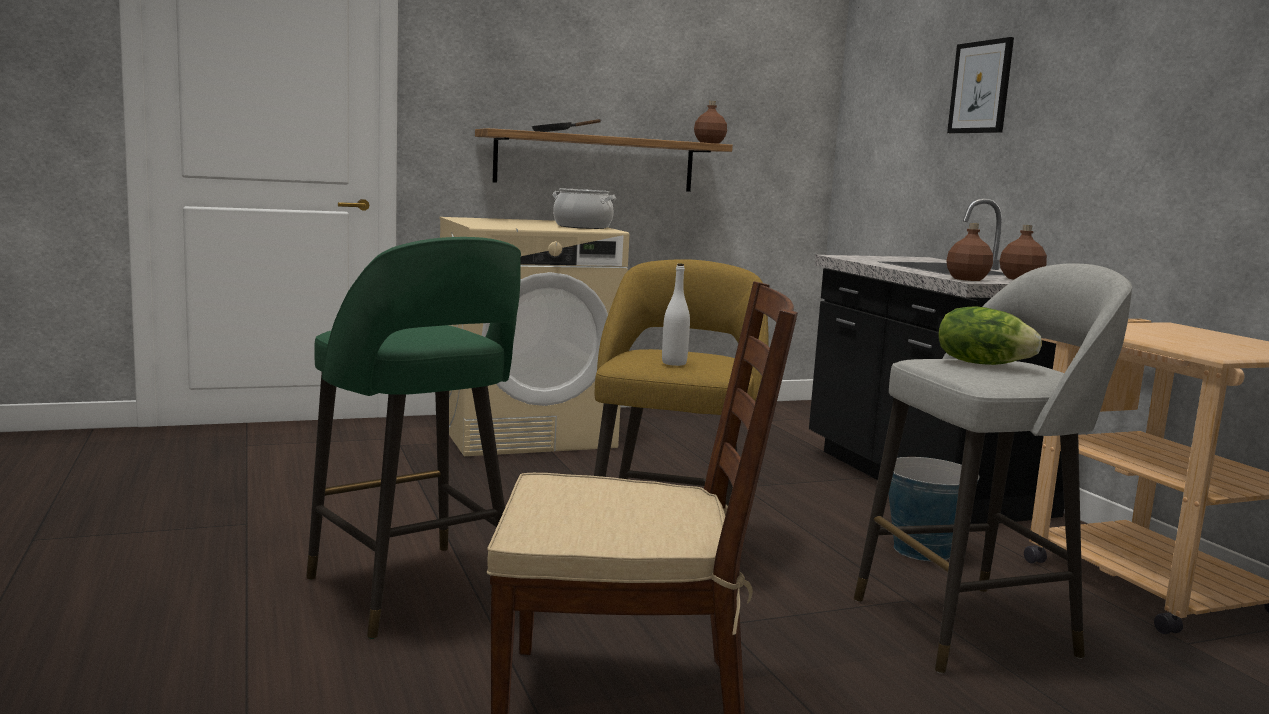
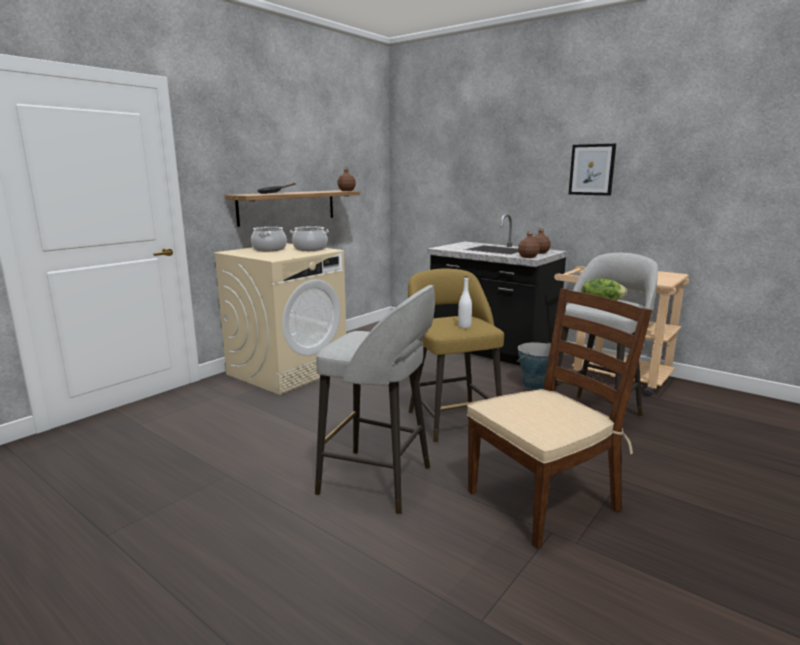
camera: 30 degrees left, 5 degrees up
green stool [306,237,521,639] -> grey stool [315,285,435,515]
picture [947,37,1014,133] -> picture moved to [569,144,616,196]
none -> cooking pot [251,227,287,251]

